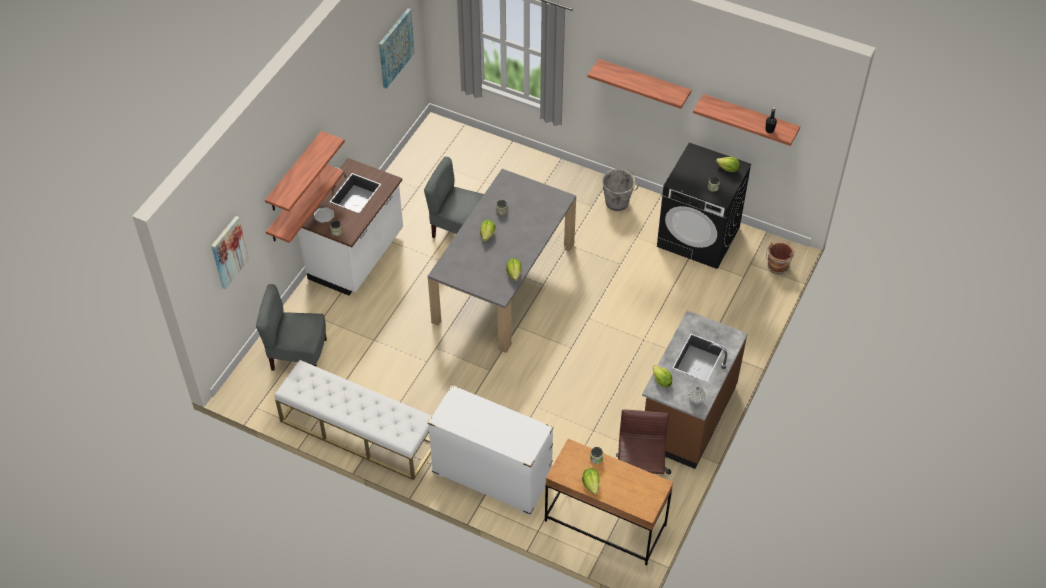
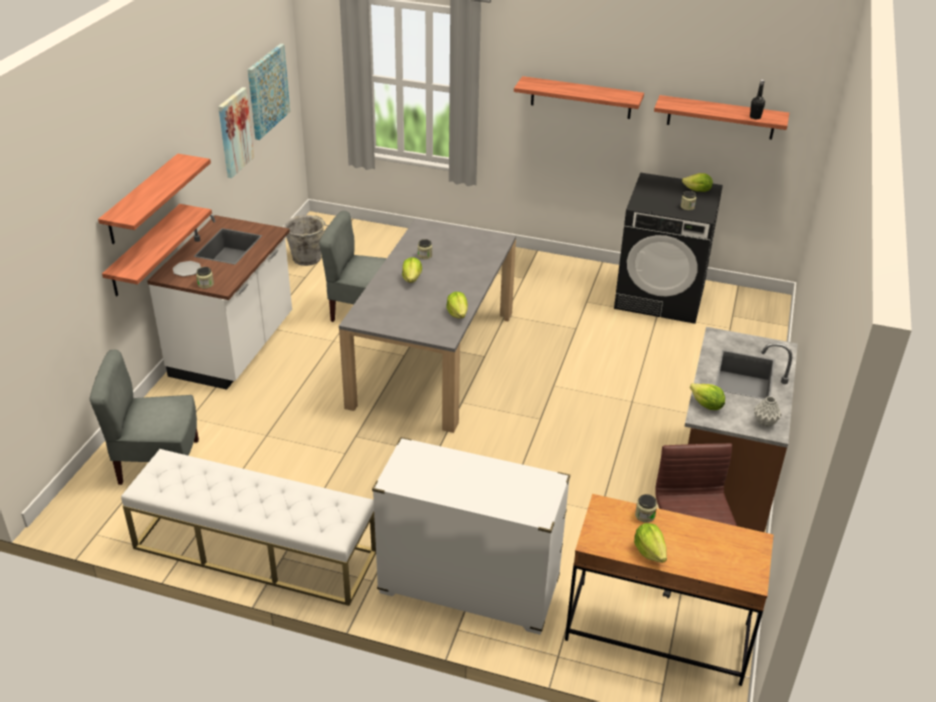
camera: 10 degrees left, 15 degrees down
picture [211,216,249,289] -> picture moved to [218,87,254,178]
grey bucket [602,169,639,211] -> grey bucket moved to [284,215,328,266]
brown bucket [766,242,795,274] -> none

